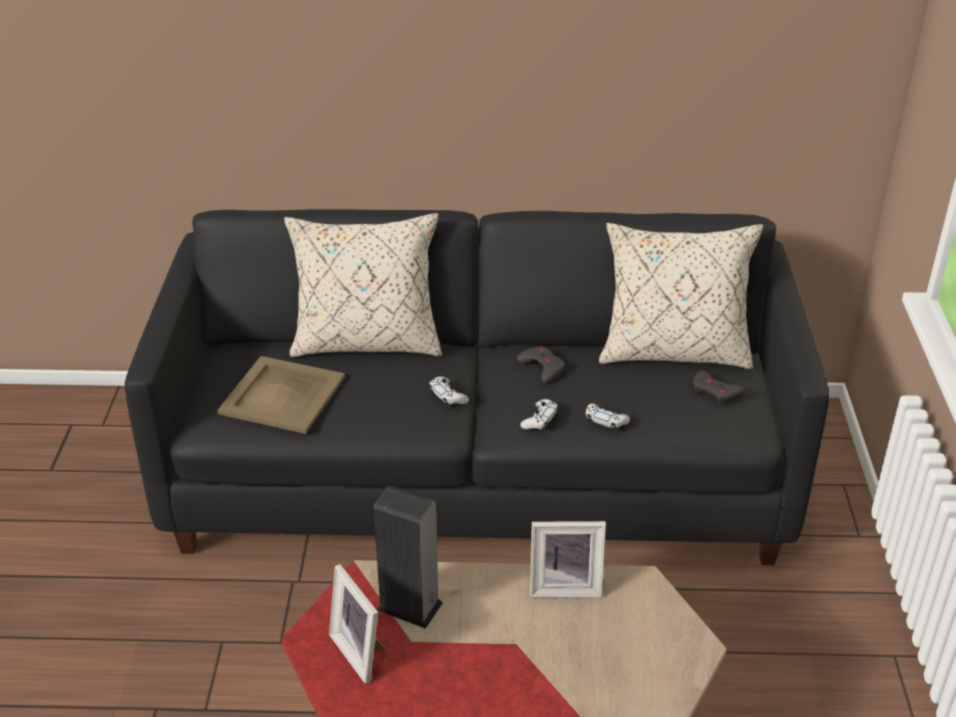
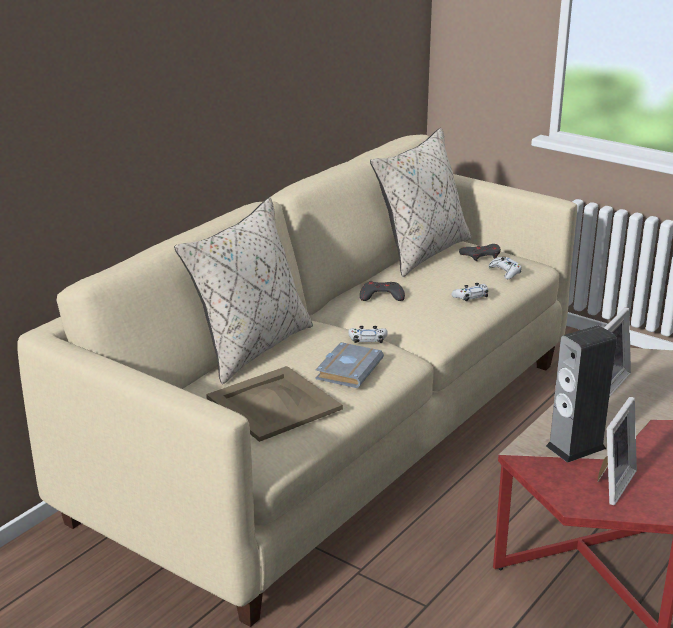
camera: 55 degrees left, 10 degrees down
black sofa [125,209,829,565] -> beige sofa [17,135,577,627]
picture frame [329,564,385,684] -> picture frame turned 60 degrees counterclockwise [598,397,637,505]
white game controller [520,399,558,430] -> white game controller moved to [488,257,522,279]
none -> grey book [315,342,384,388]

